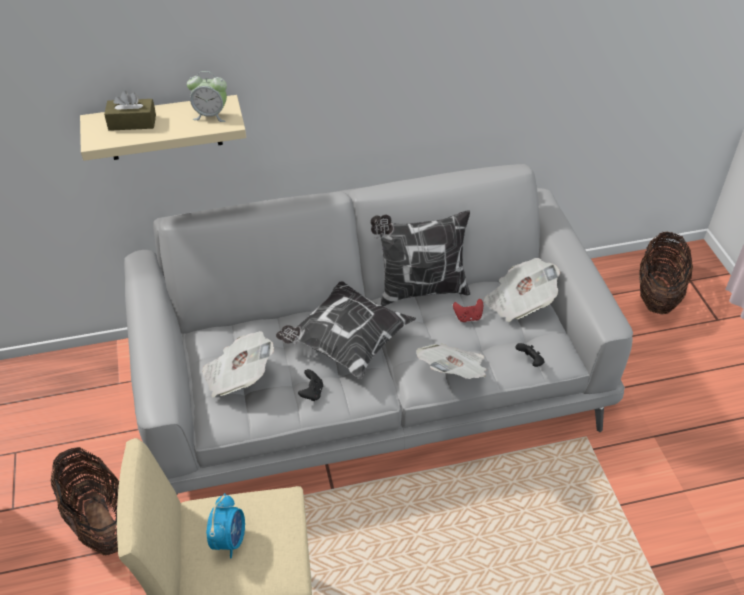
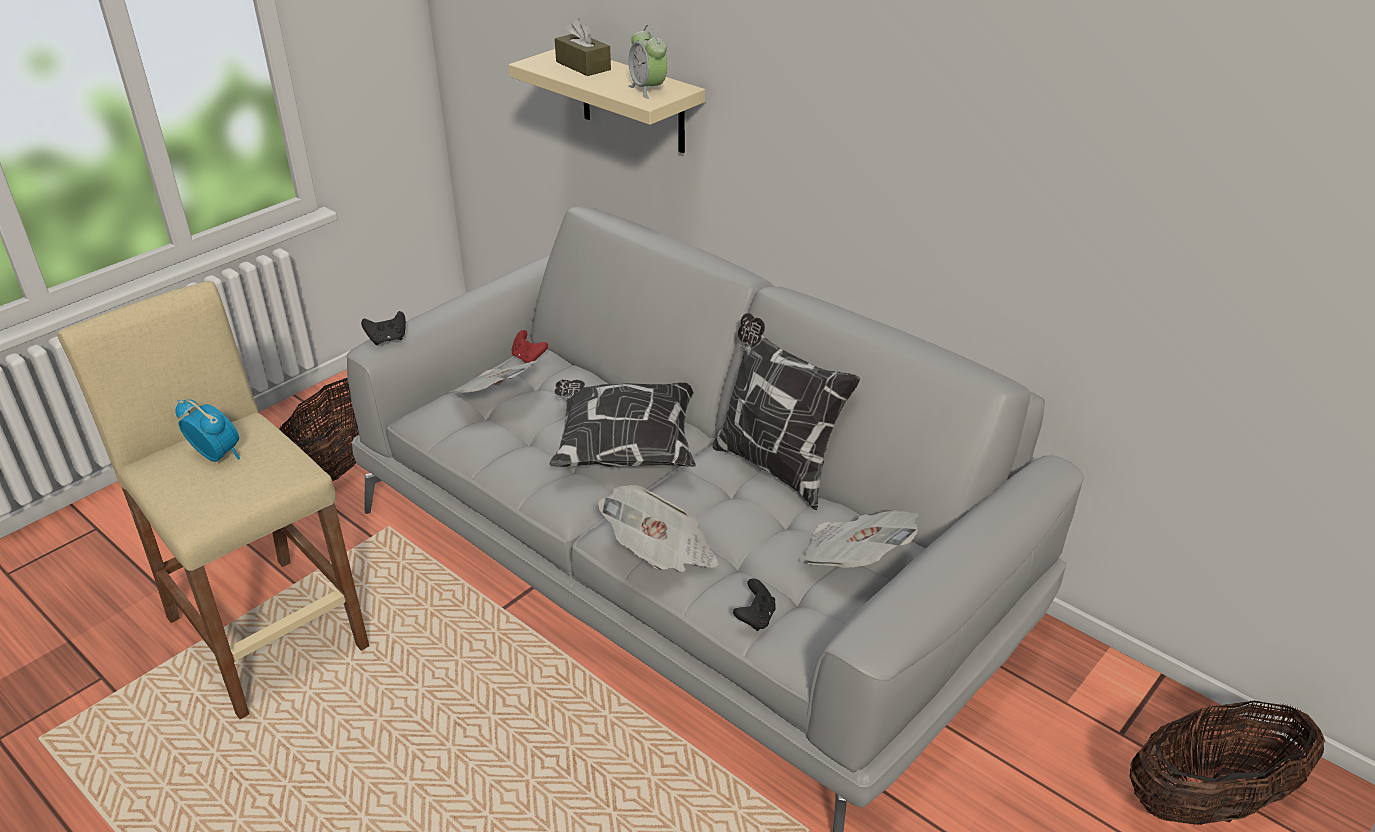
camera: 55 degrees right, 10 degrees down
alarm clock [206,493,245,558] -> alarm clock turned 120 degrees counterclockwise [175,399,240,462]
black game controller [298,369,323,401] -> black game controller moved to [361,311,406,345]
red game controller [453,299,483,322] -> red game controller moved to [511,330,548,365]

